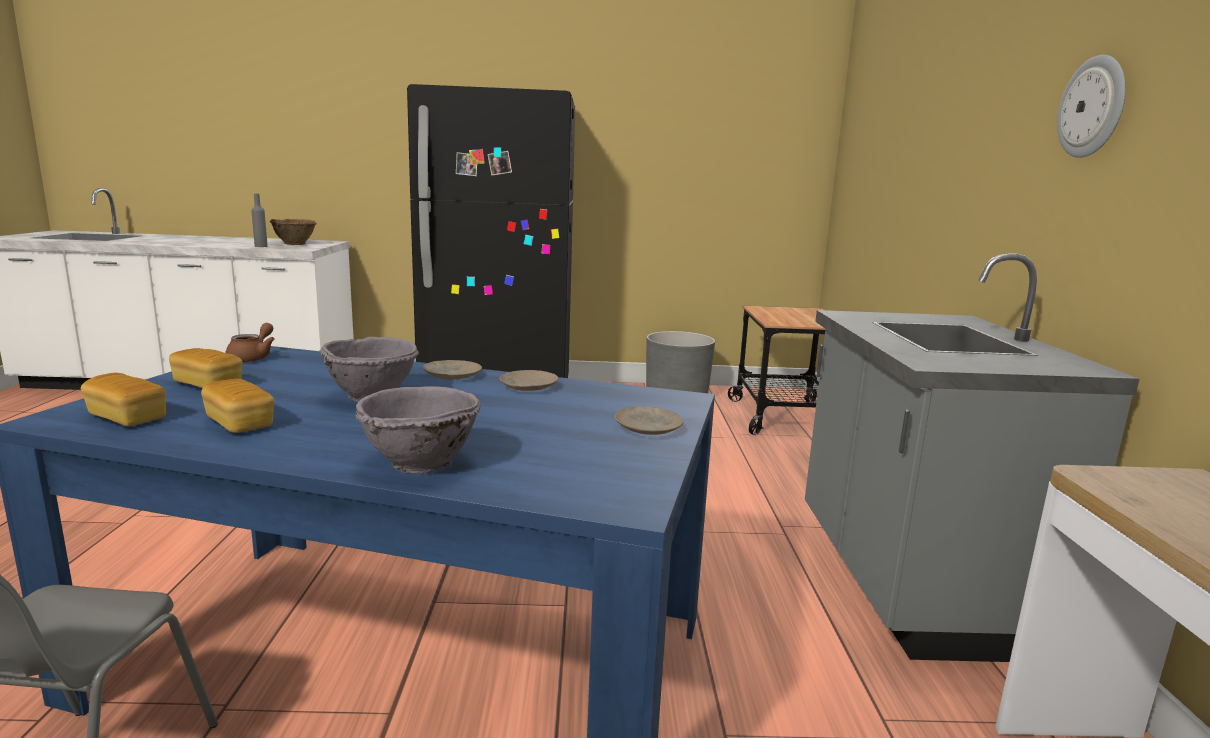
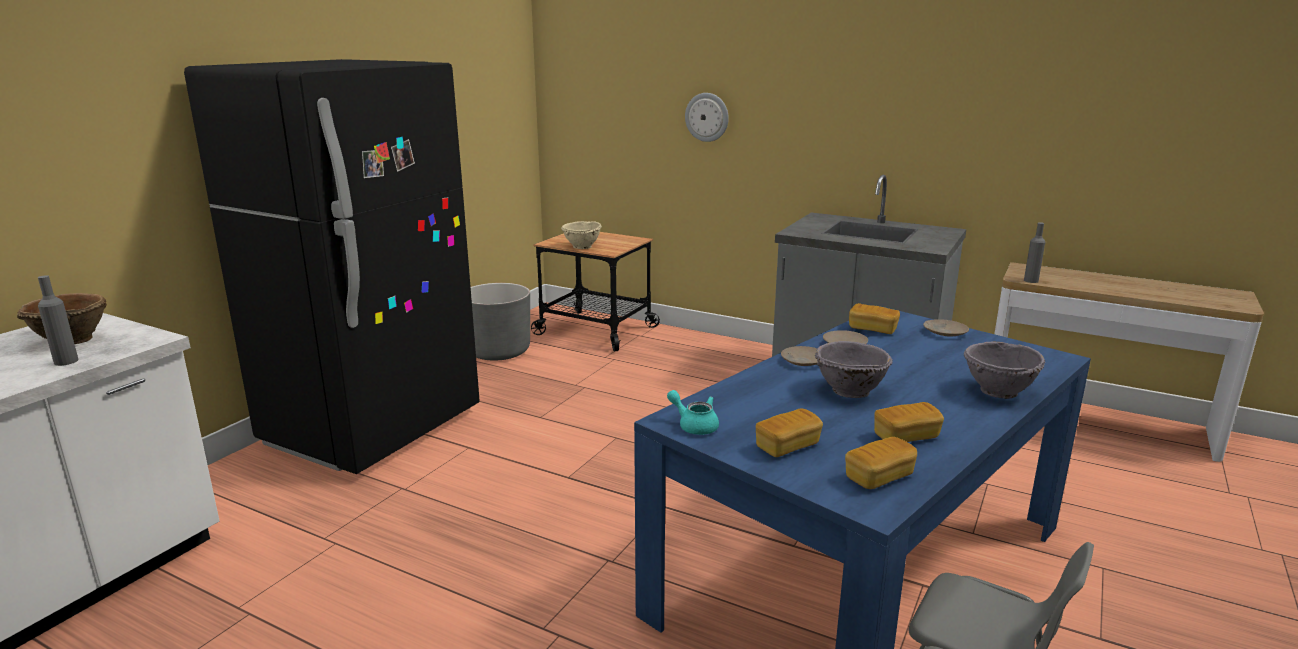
camera: 60 degrees left, 5 degrees up
brown teapot [225,323,275,362] -> turquoise teapot [667,390,719,435]
wall clock [1057,55,1126,158] -> wall clock moved to [685,93,729,142]
none -> beige bowl [561,221,602,249]
none -> bread [849,303,900,334]
none -> grey bottle [1024,222,1045,283]

